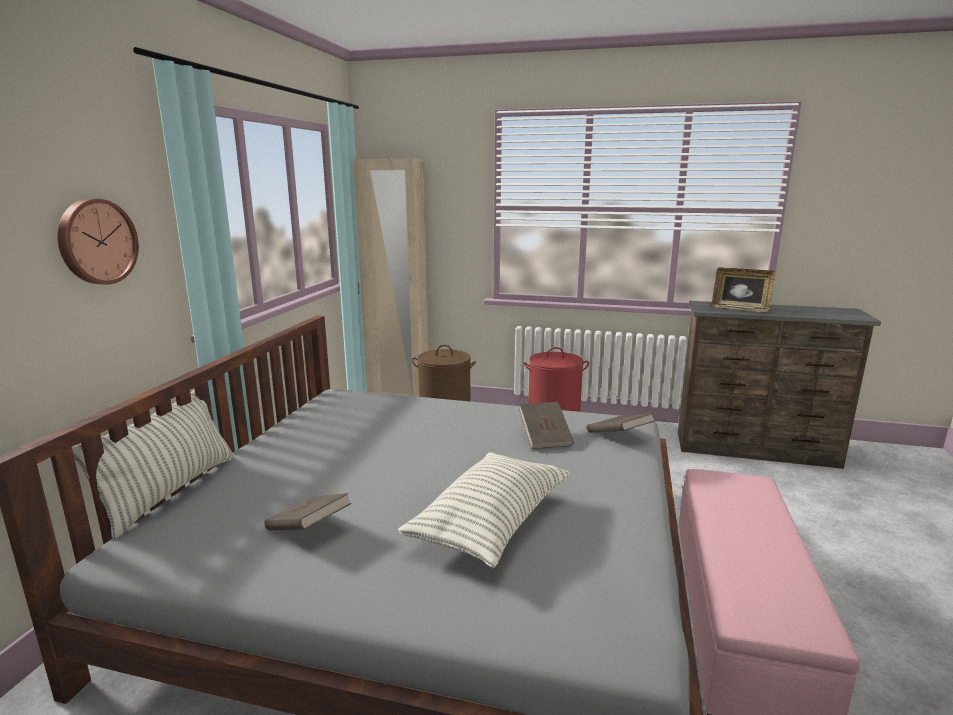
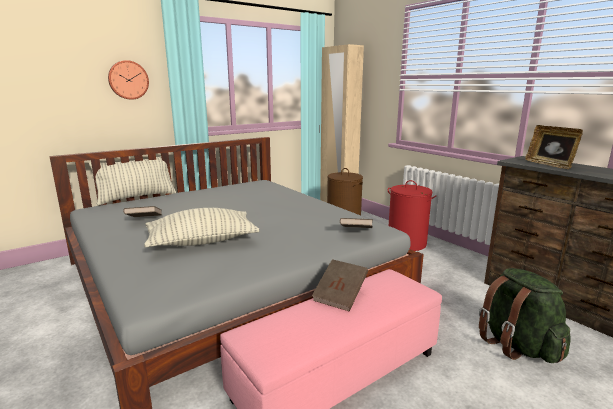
camera: 40 degrees right, 0 degrees up
brown book [519,402,574,449] -> brown book moved to [312,259,368,311]
none -> green backpack [479,268,571,363]

